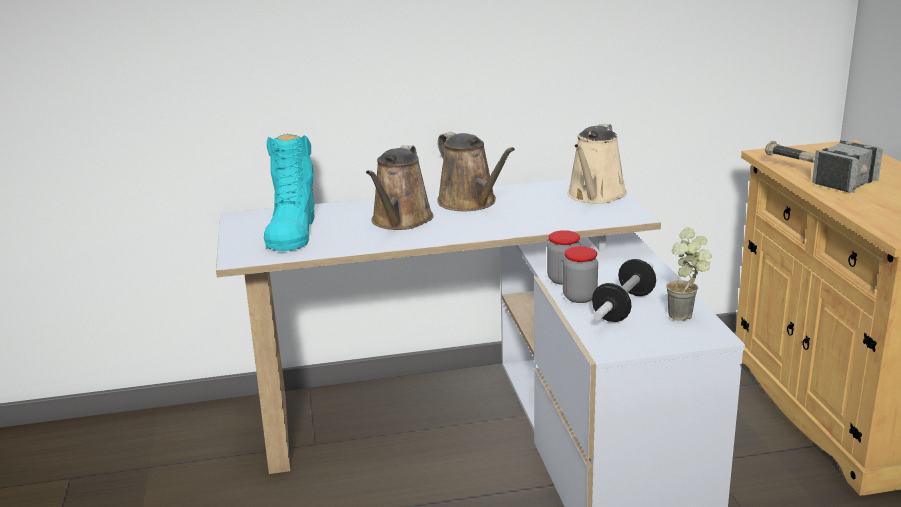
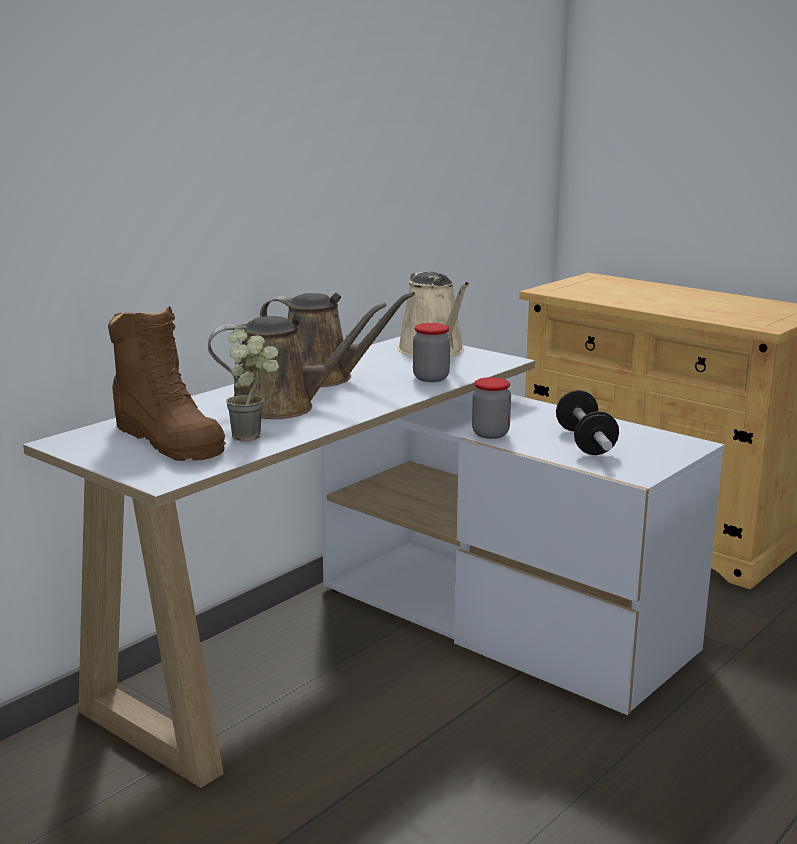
camera: 40 degrees left, 5 degrees down
turquoise boot [264,134,315,251] -> brown boot [108,306,226,461]
brown watering can [366,145,434,230] -> brown watering can turned 75 degrees counterclockwise [208,302,386,419]
jar [563,246,598,303] -> jar moved to [413,323,450,382]
potted plant [666,227,712,321] -> potted plant moved to [226,329,279,442]
hammer [765,140,883,193] -> none

